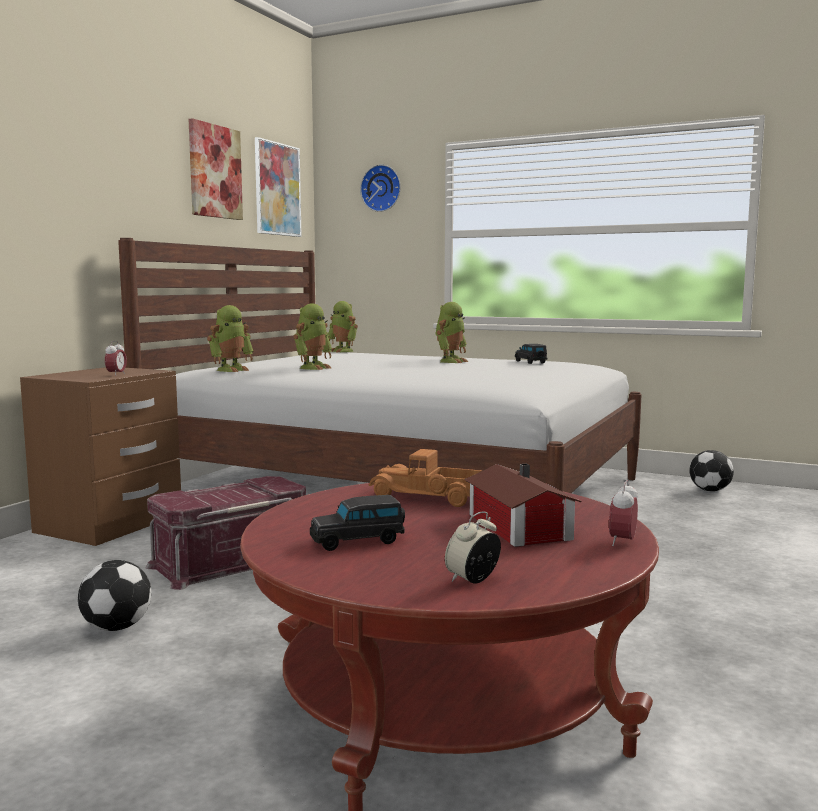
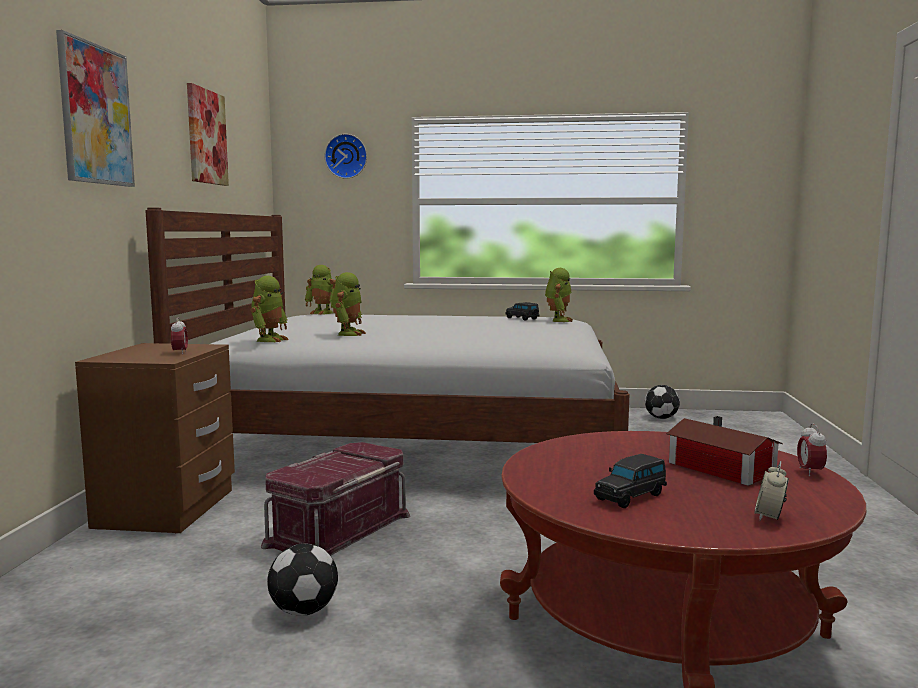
camera: 20 degrees left, 0 degrees up
picture [255,137,302,237] -> picture moved to [56,30,135,187]
toy truck [369,449,483,507] -> none
toy robot [436,302,468,363] -> toy robot moved to [545,268,573,322]

